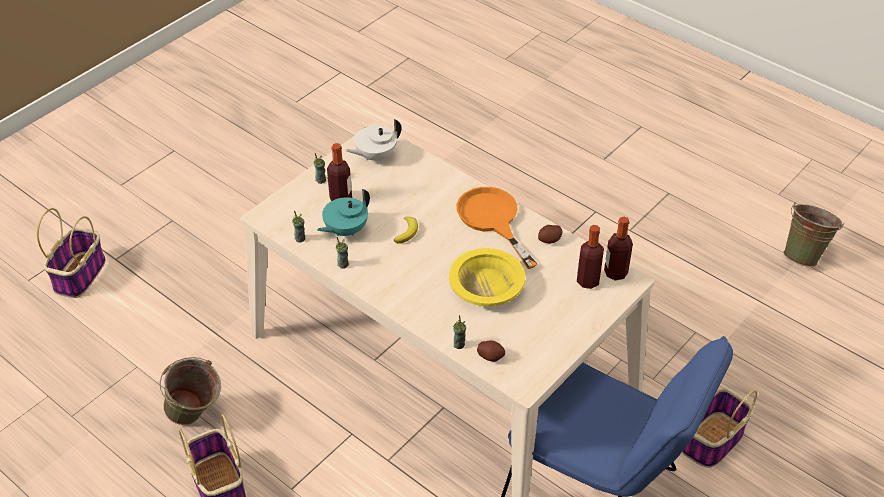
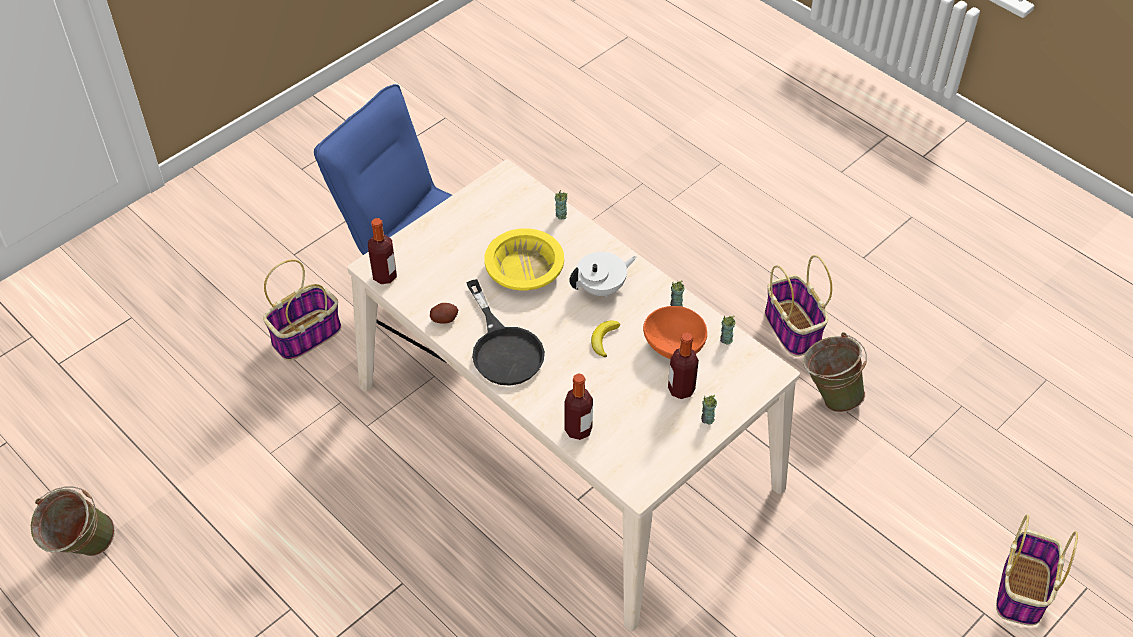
camera: 175 degrees left, 5 degrees up
turquoise teapot [317,189,370,236] -> orange bowl [643,306,707,359]
white teapot [346,119,401,162] -> white teapot moved to [569,252,637,297]
orange frying pan [456,187,537,269] -> black frying pan [466,279,545,386]
potato [477,340,505,362] -> none
bottle [577,225,604,289] -> bottle moved to [564,373,593,440]

